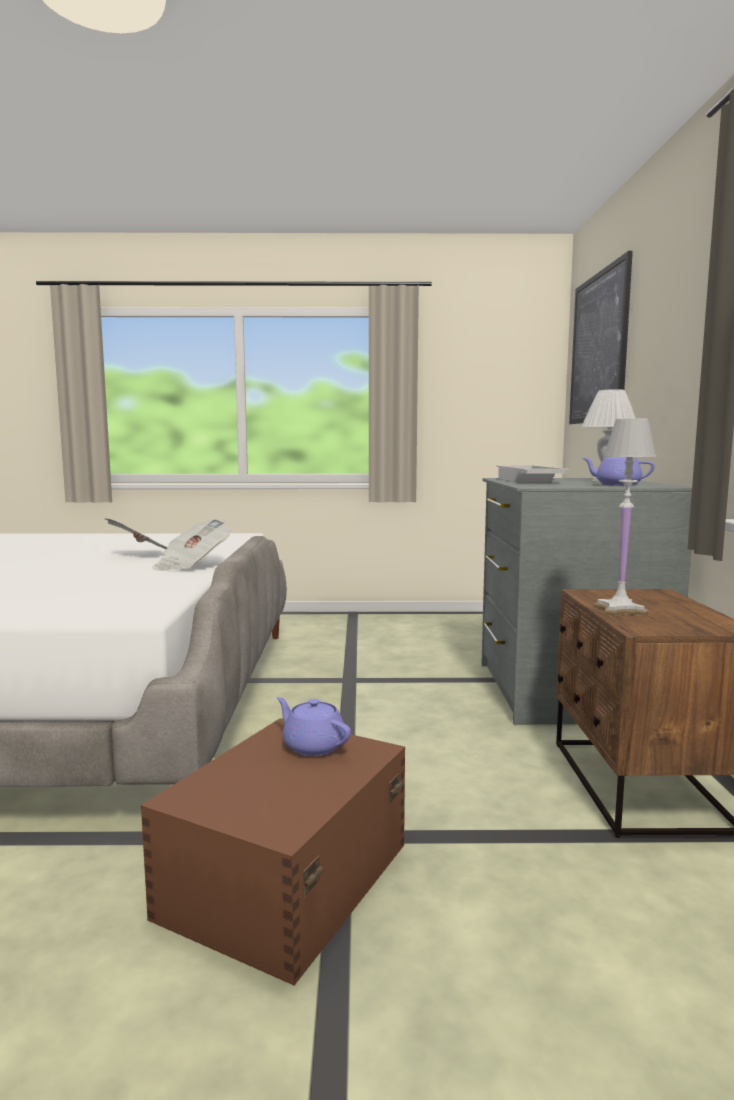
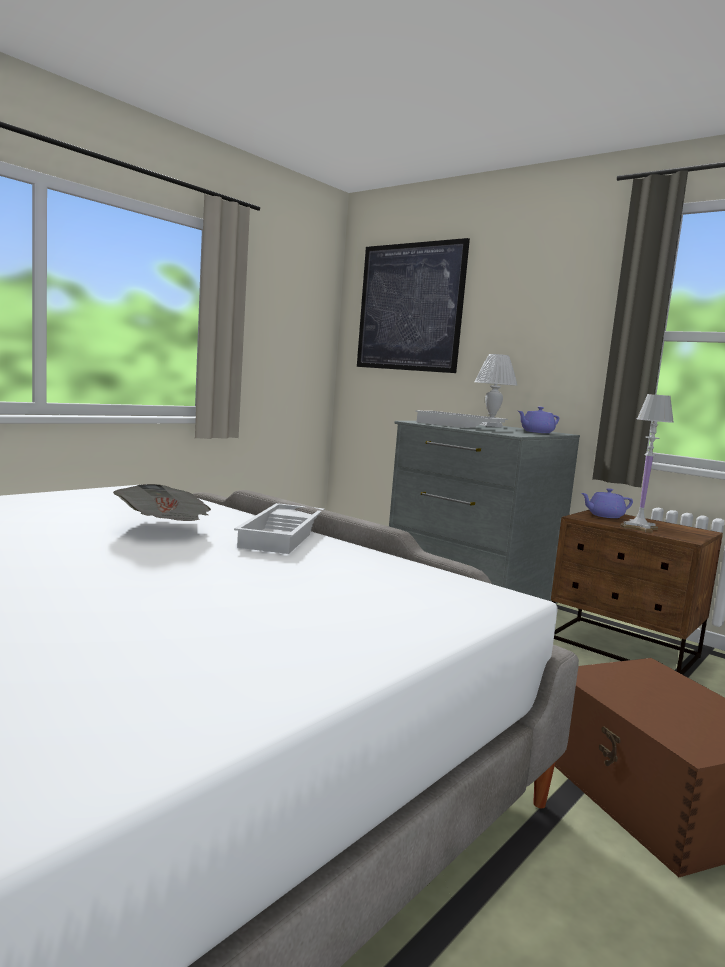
camera: 50 degrees left, 0 degrees up
newspaper [152,519,231,571] -> white tray [234,503,324,554]
purple teapot [277,697,351,756] -> purple teapot moved to [581,488,633,518]

